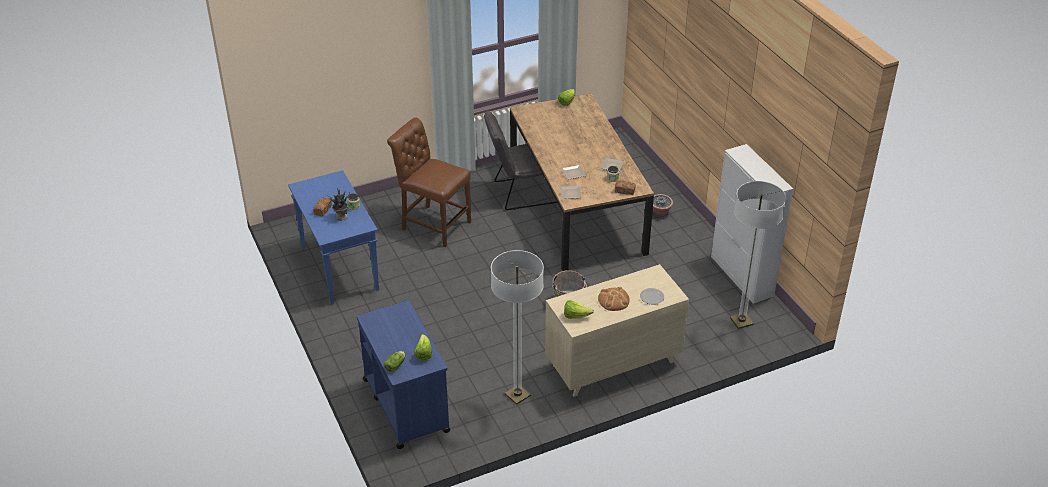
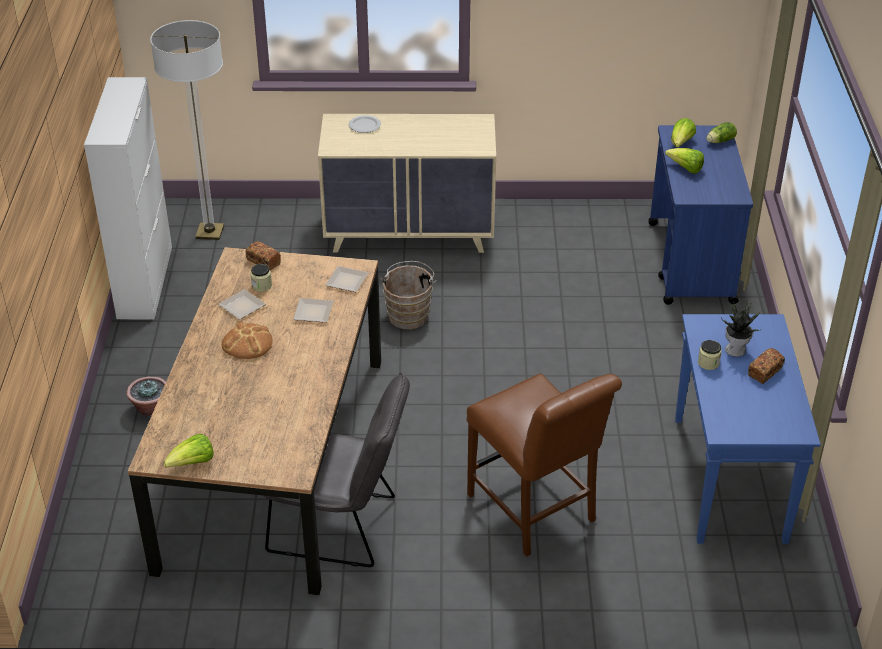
camera: 155 degrees left, 0 degrees up
floor lamp [491,250,544,405] -> none
lettuce [564,300,594,319] -> lettuce moved to [665,148,704,174]
bread [598,287,630,311] -> bread moved to [222,322,273,359]

